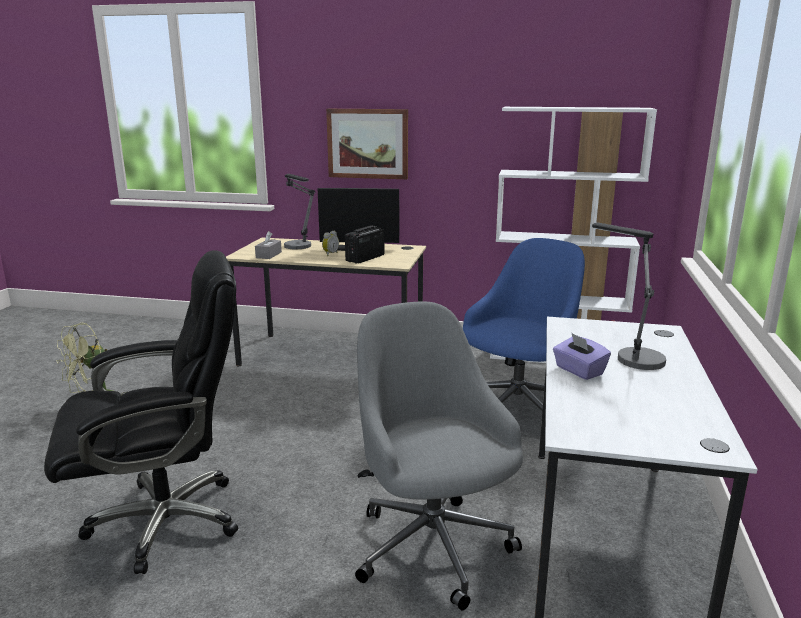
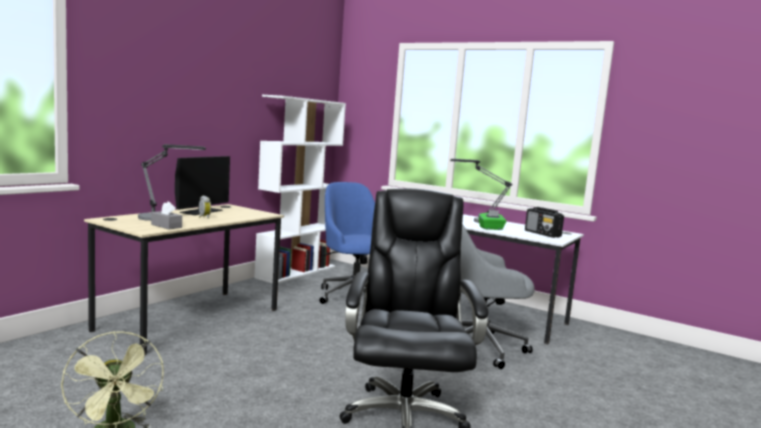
camera: 70 degrees left, 10 degrees down
picture [326,109,408,179] -> none
radio [345,225,384,264] -> radio moved to [525,207,564,238]
purple tissue box [553,333,611,380] -> green tissue box [478,210,506,230]

